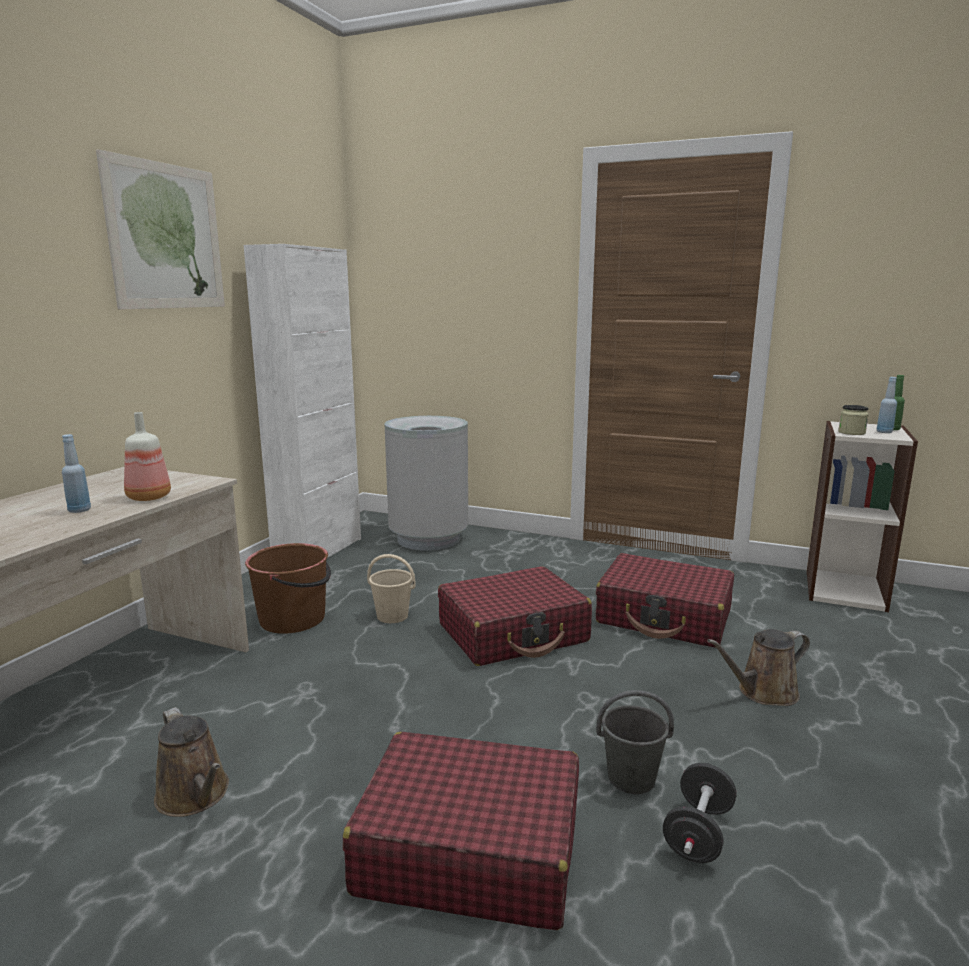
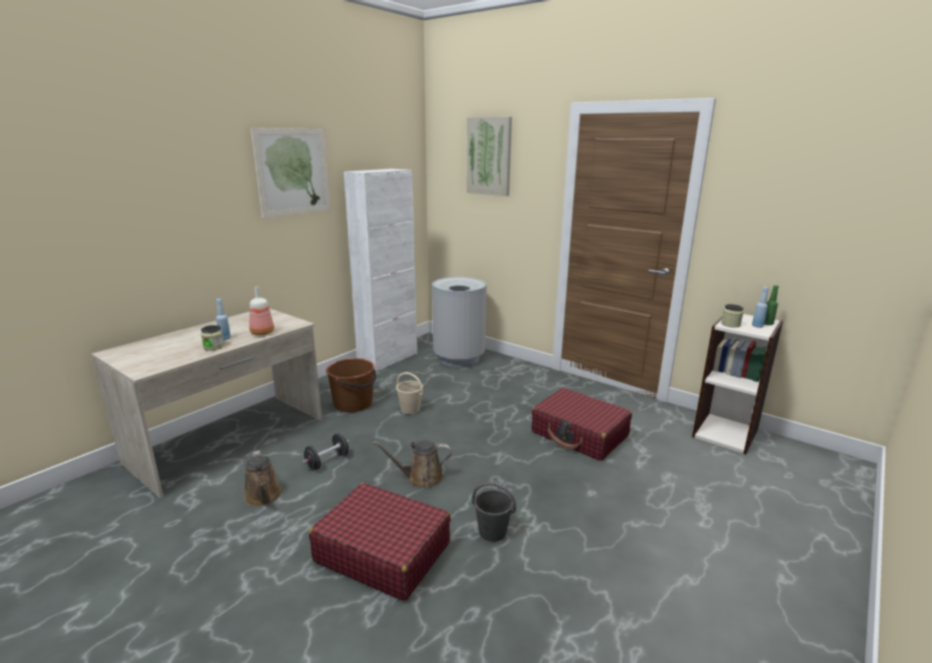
camera: 15 degrees right, 5 degrees up
red suitcase [438,566,592,666] -> none
black dumbbell [663,763,736,863] -> black dumbbell moved to [303,433,349,470]
brown watering can [707,629,810,706] -> brown watering can moved to [373,440,452,489]
none -> jar [201,325,224,351]
none -> picture [466,117,512,196]

